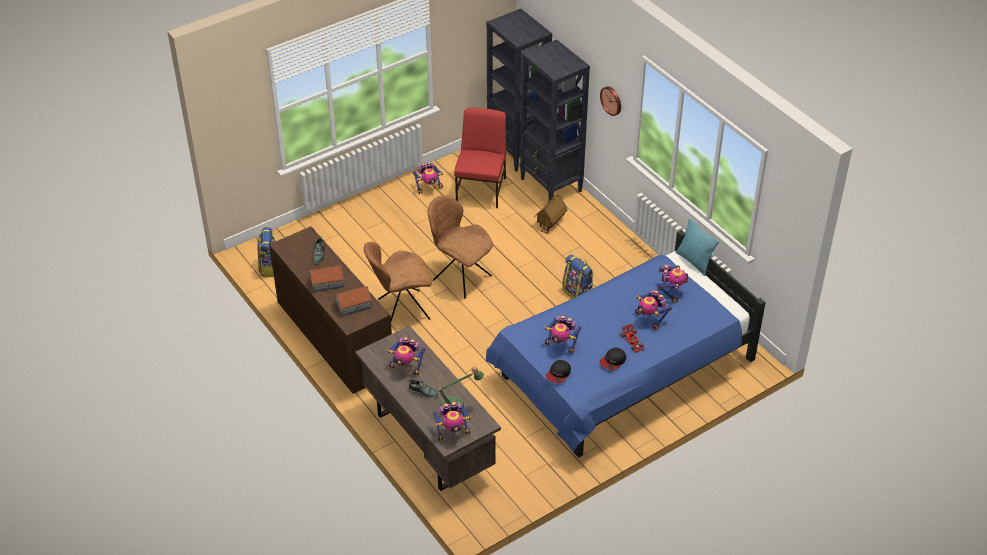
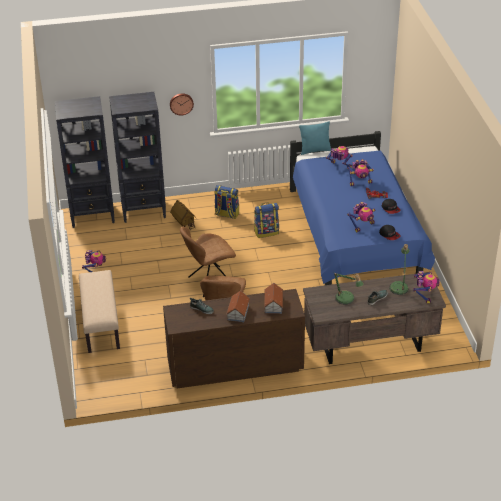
camera: 65 degrees left, 5 degrees down
backpack [257,227,276,277] -> backpack moved to [214,185,239,219]
toy robot [388,337,426,375] -> table lamp [334,273,364,305]
red chair [454,108,506,208] -> none
none -> beige bench [79,270,120,353]

